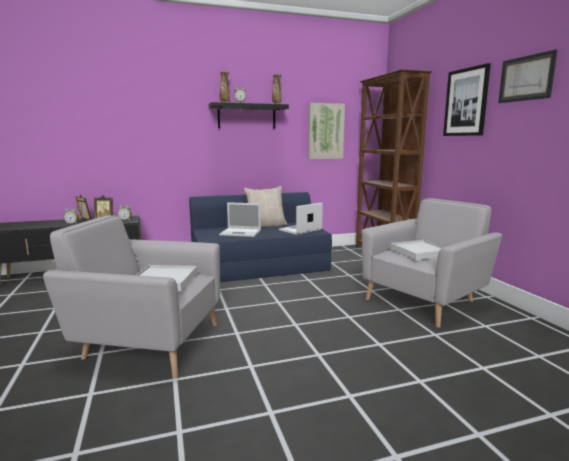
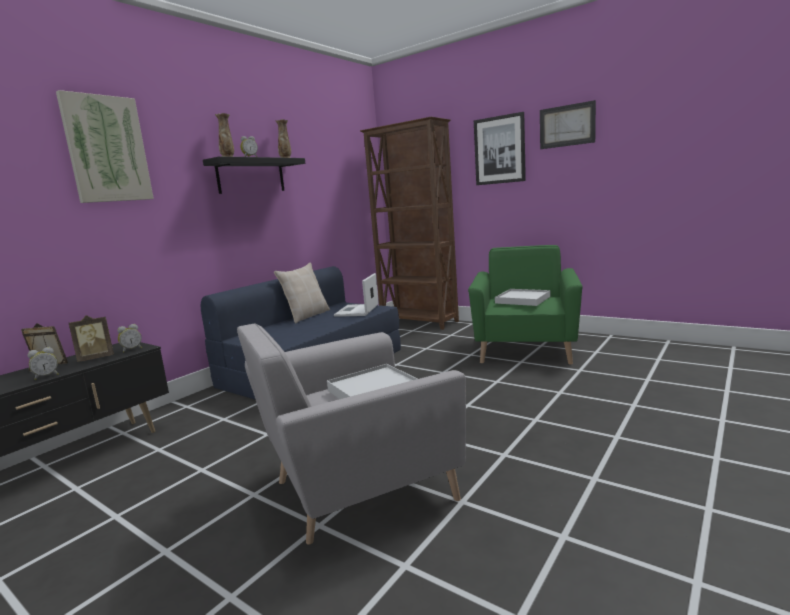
camera: 35 degrees left, 0 degrees up
laptop [219,202,261,237] -> none
picture [308,103,345,159] -> picture moved to [56,90,154,203]
grey armchair [362,198,502,328] -> green armchair [468,245,583,365]

